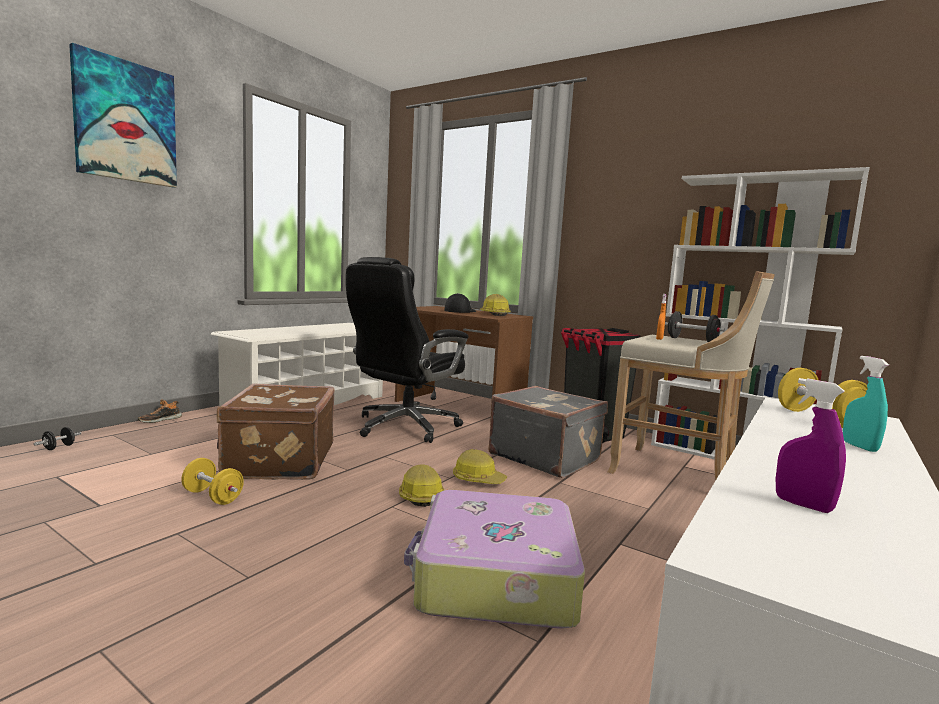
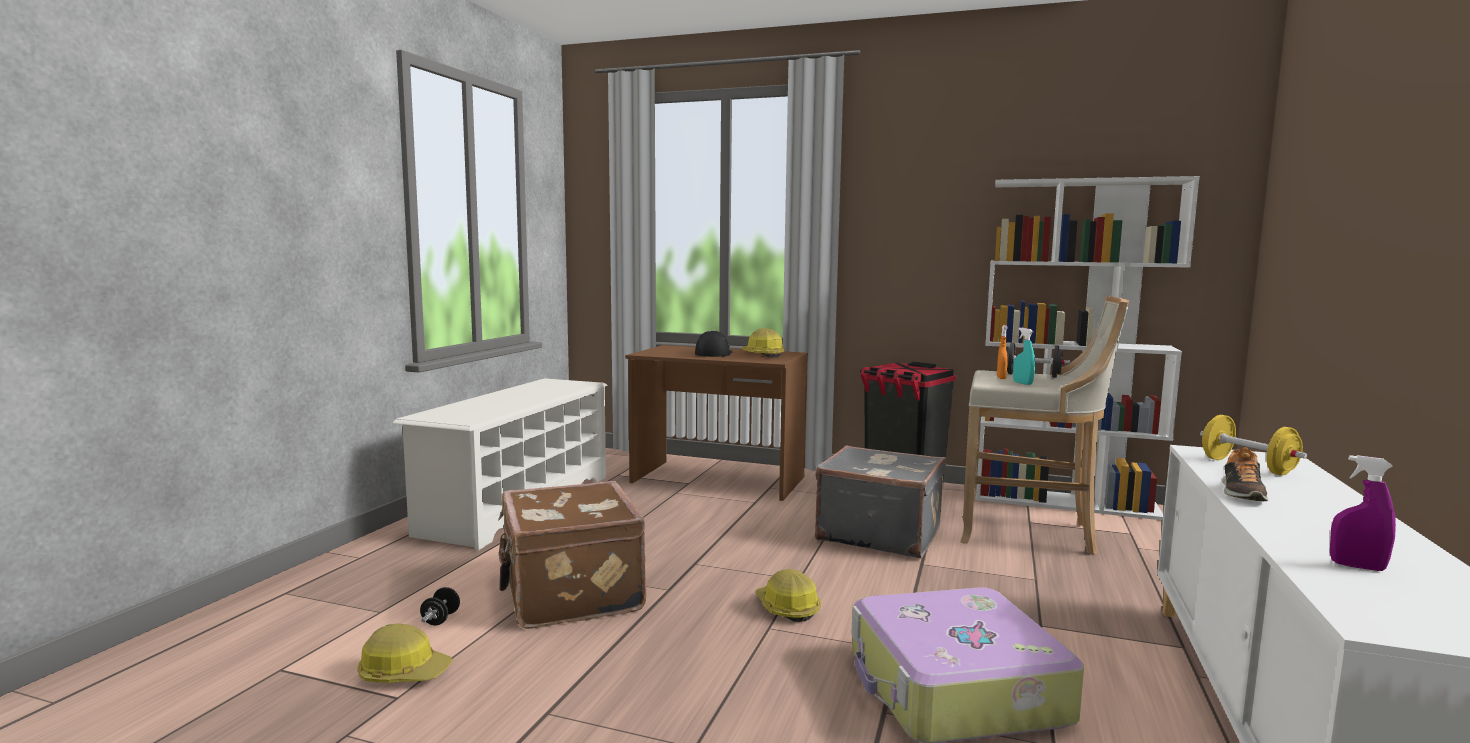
camera: 15 degrees left, 0 degrees up
black dumbbell [34,427,81,450] -> black dumbbell moved to [420,587,460,625]
picture [69,43,177,188] -> none
shoe [138,399,182,423] -> shoe moved to [1222,447,1269,501]
yellow dumbbell [181,458,244,505] -> none
black office chair [346,257,469,443] -> none
hard hat [453,449,507,484] -> hard hat moved to [357,623,453,683]
turquoise spray bottle [843,356,889,452] -> turquoise spray bottle moved to [1013,328,1035,385]

